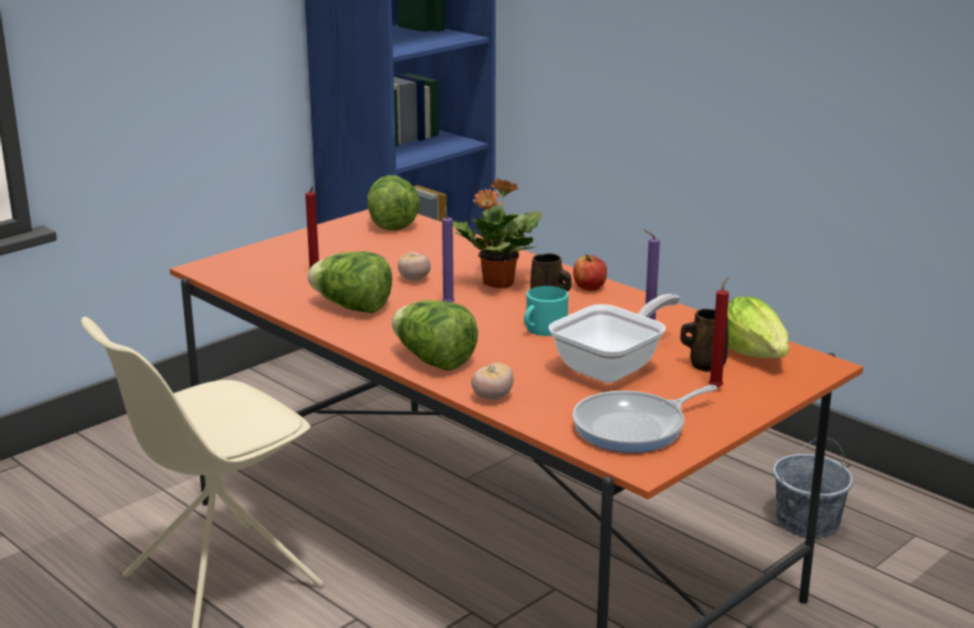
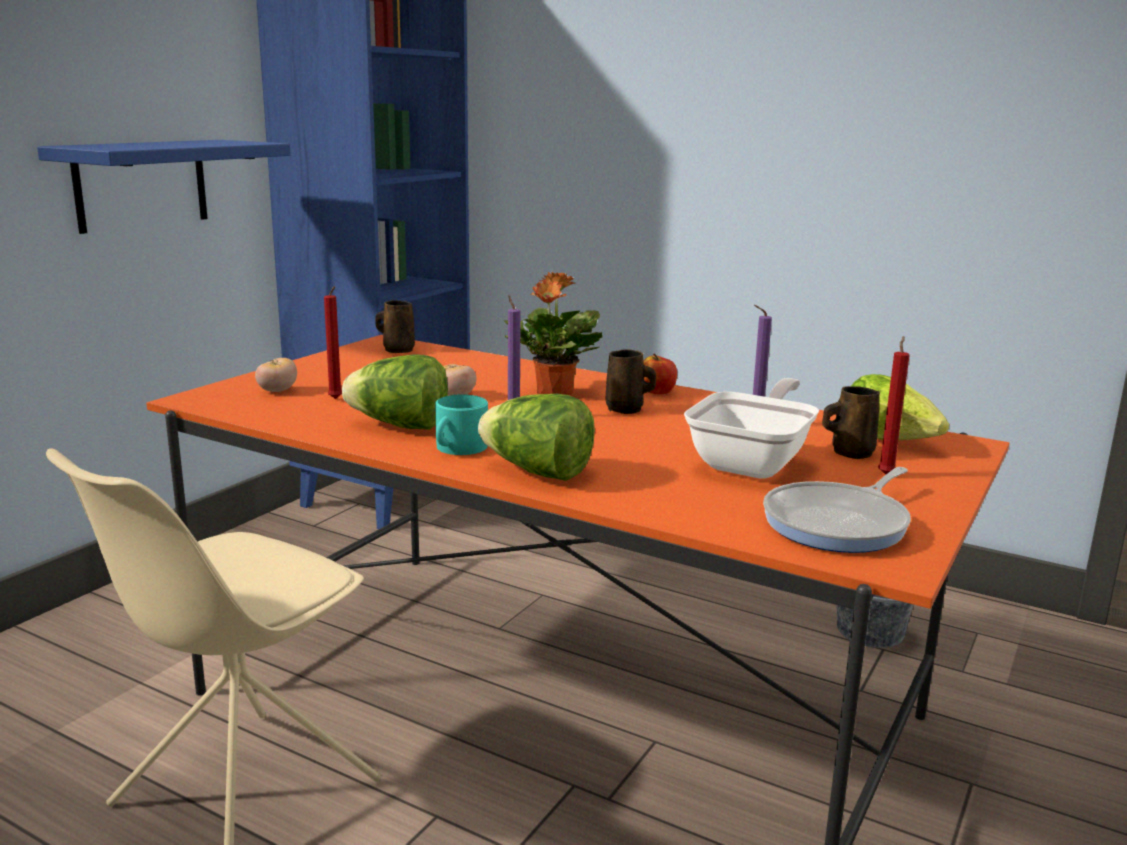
camera: 15 degrees left, 5 degrees down
lettuce [367,175,420,231] -> brown mug [375,300,415,353]
tomato [471,363,514,400] -> tomato moved to [255,358,297,392]
turquoise mug [524,286,568,336] -> turquoise mug moved to [435,394,488,455]
none -> blue shelf [37,140,291,234]

